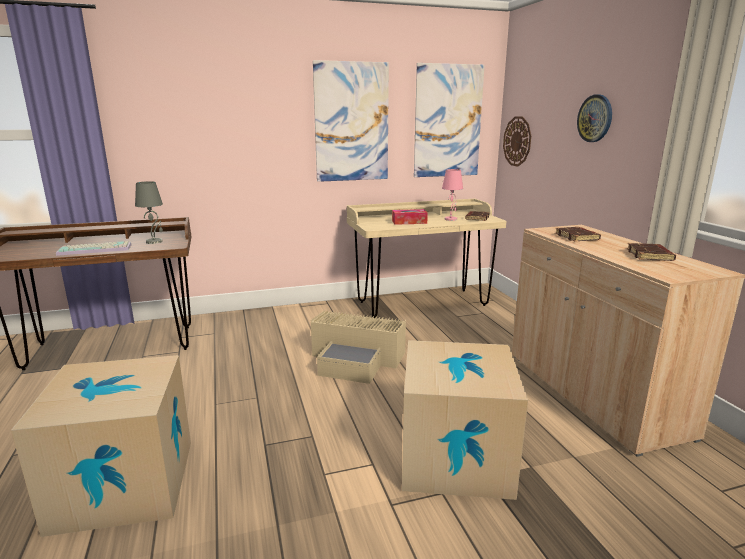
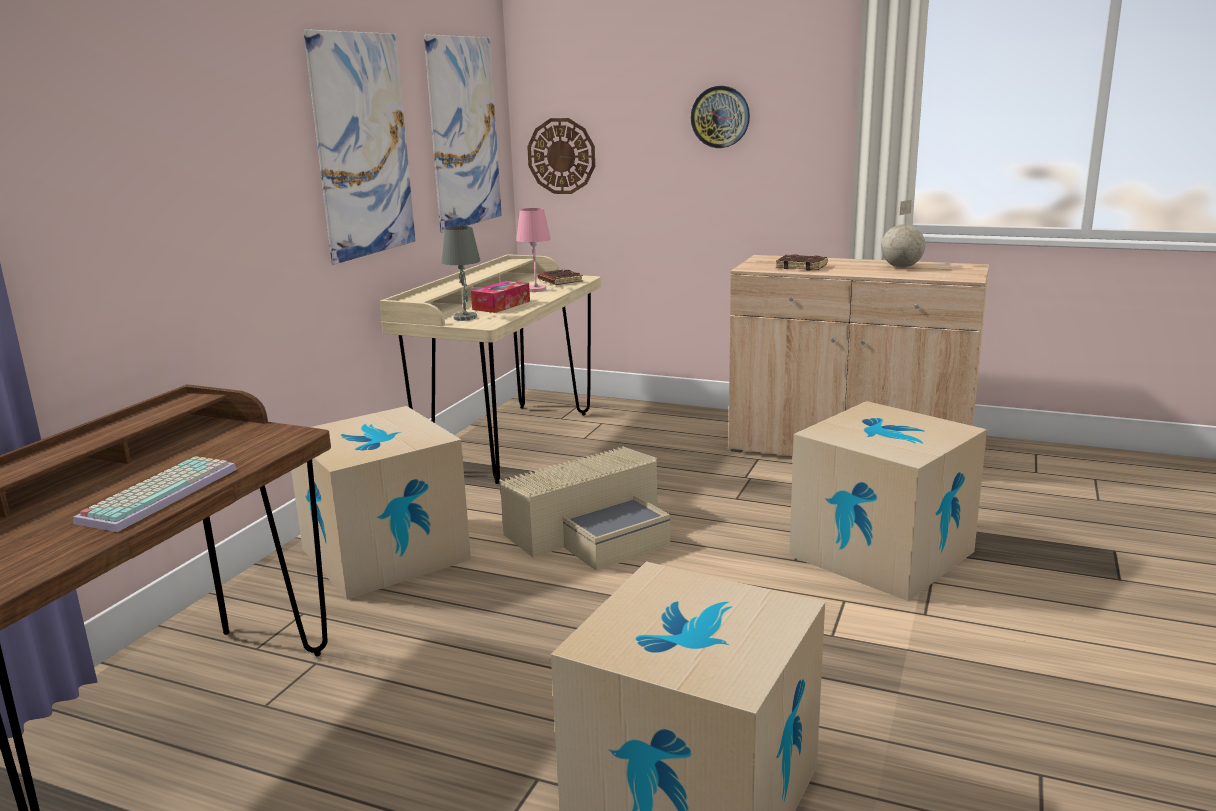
camera: 50 degrees left, 0 degrees up
grey table lamp [135,181,163,244] -> grey table lamp moved to [442,226,480,321]
brown book [627,243,676,261] -> globe [881,200,925,268]
none -> cardboard box [291,406,471,599]

